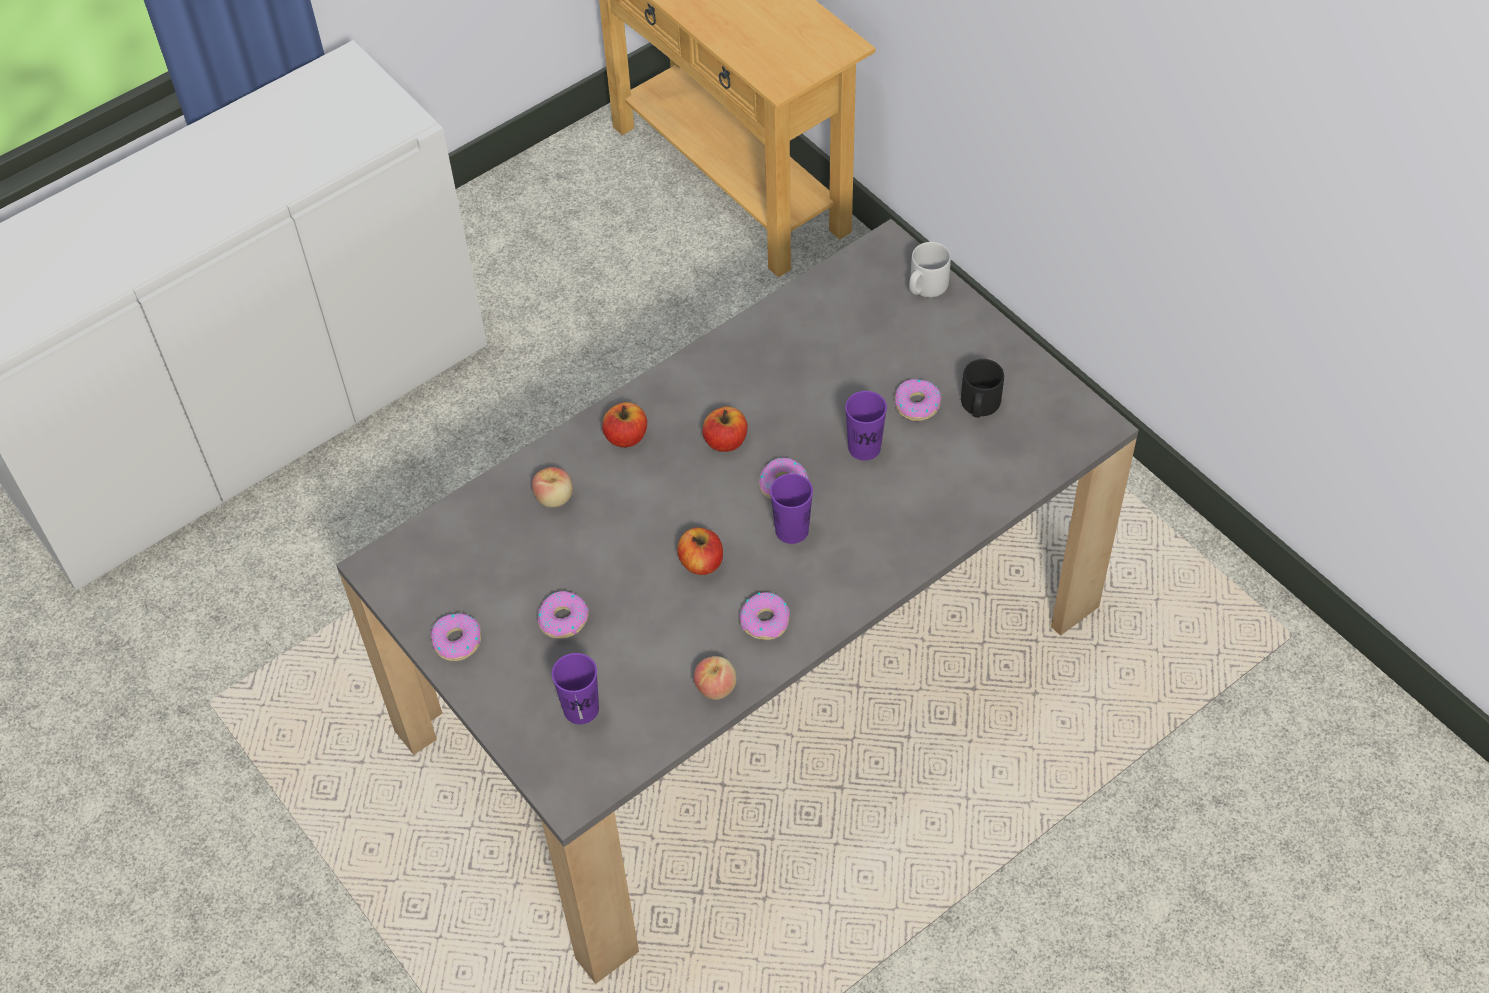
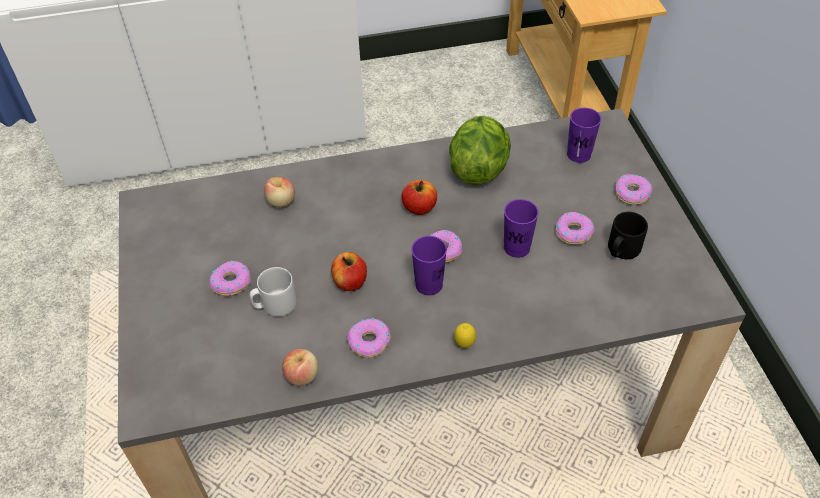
camera: 25 degrees right, 5 degrees down
donut [431,613,481,661] -> donut moved to [615,174,652,205]
purple cup [552,653,599,724] -> purple cup moved to [567,108,601,163]
apple [602,402,647,447] -> none
grey mug [909,242,951,297] -> grey mug moved to [249,267,297,317]
none -> lettuce [449,116,511,185]
none -> lemon [454,323,476,348]

